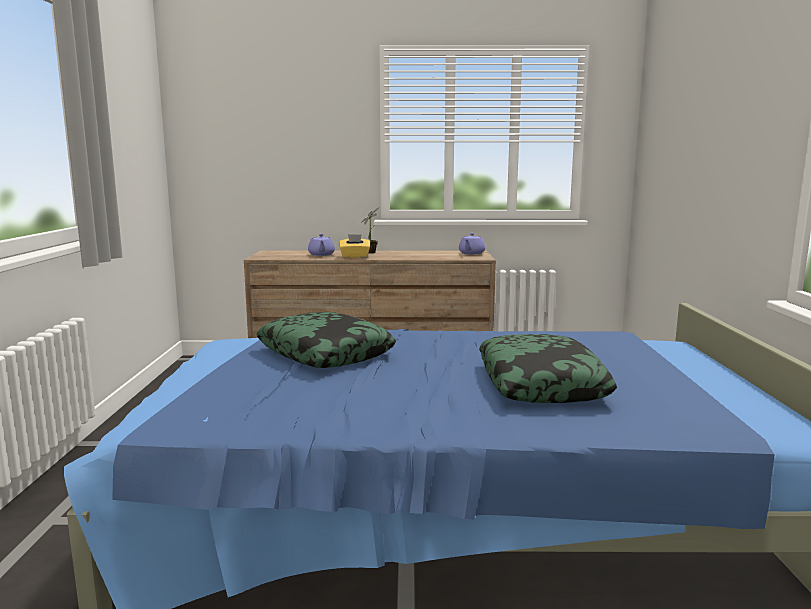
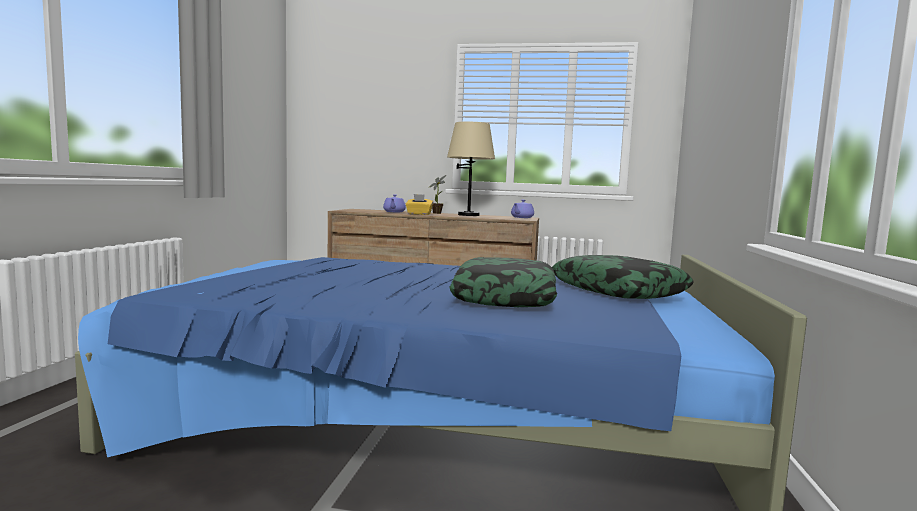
camera: 10 degrees right, 5 degrees down
pillow [256,312,396,368] -> pillow moved to [552,255,694,299]
none -> beige table lamp [447,122,495,216]

